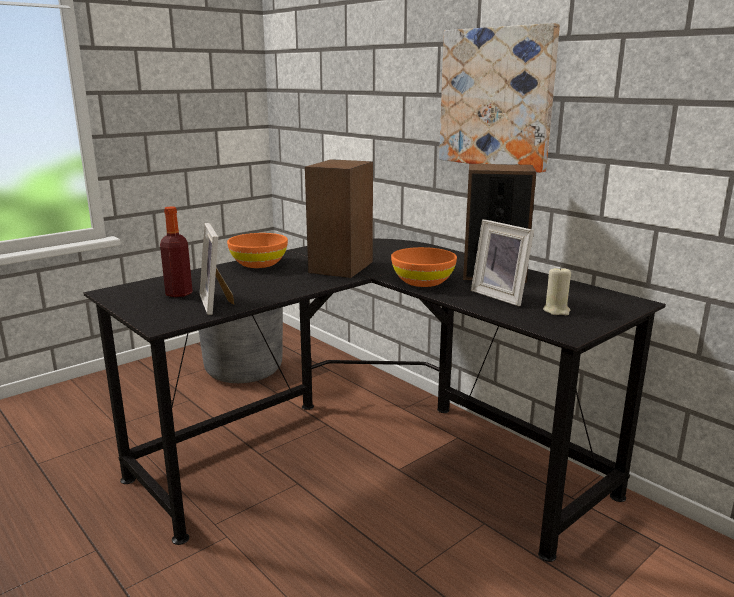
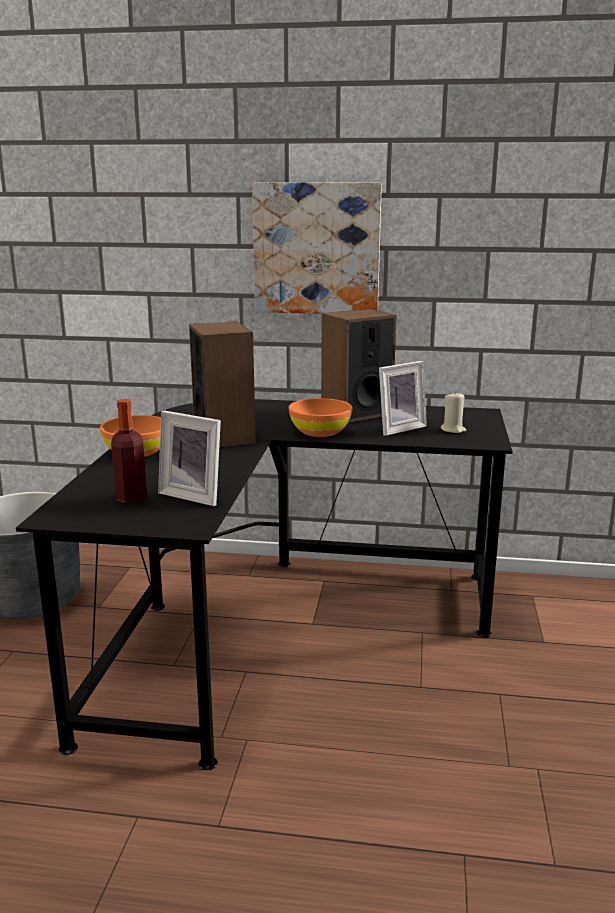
camera: 40 degrees left, 0 degrees up
picture frame [471,219,534,306] -> picture frame turned 45 degrees counterclockwise [379,361,427,436]

